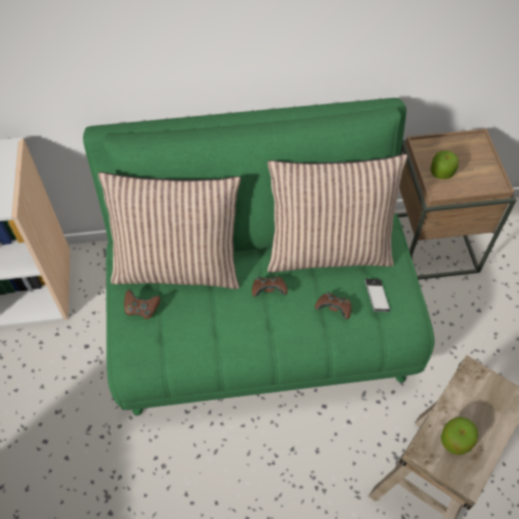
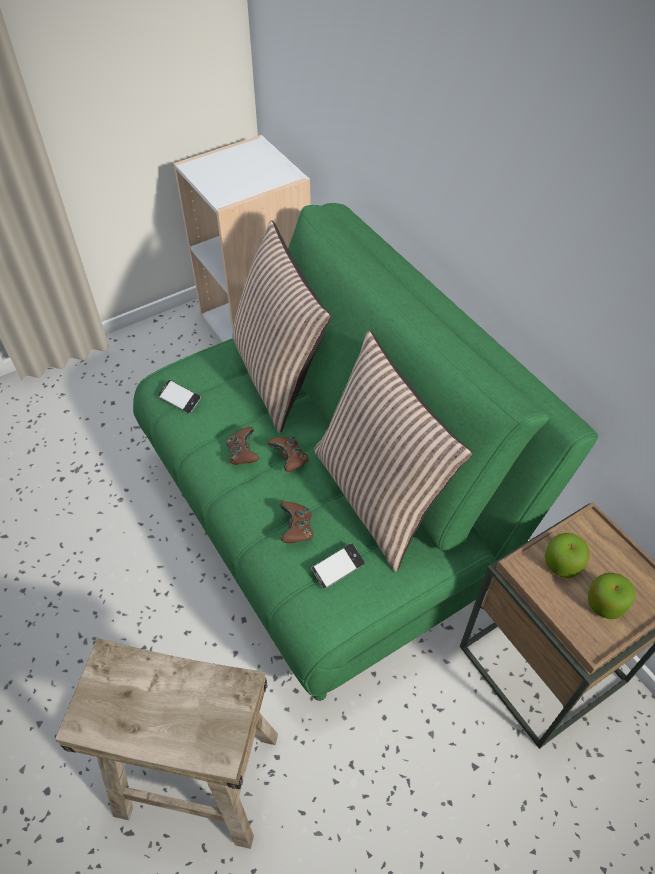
camera: 65 degrees right, 5 degrees down
brown game controller [124,290,160,319] -> brown game controller moved to [227,427,259,465]
apple [441,417,478,455] -> apple moved to [588,573,635,619]
none -> phone [158,380,201,414]

